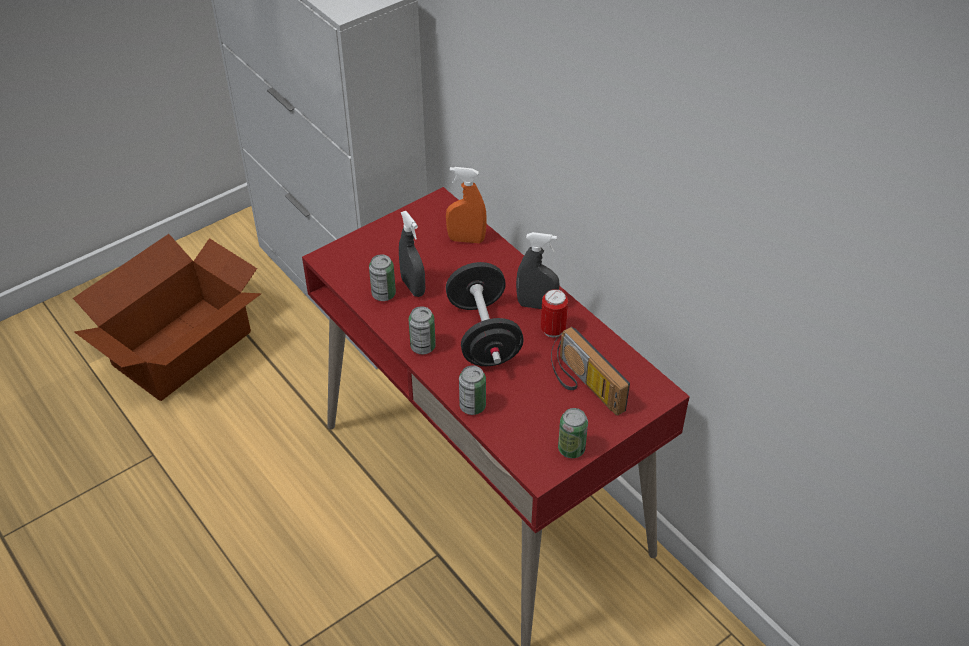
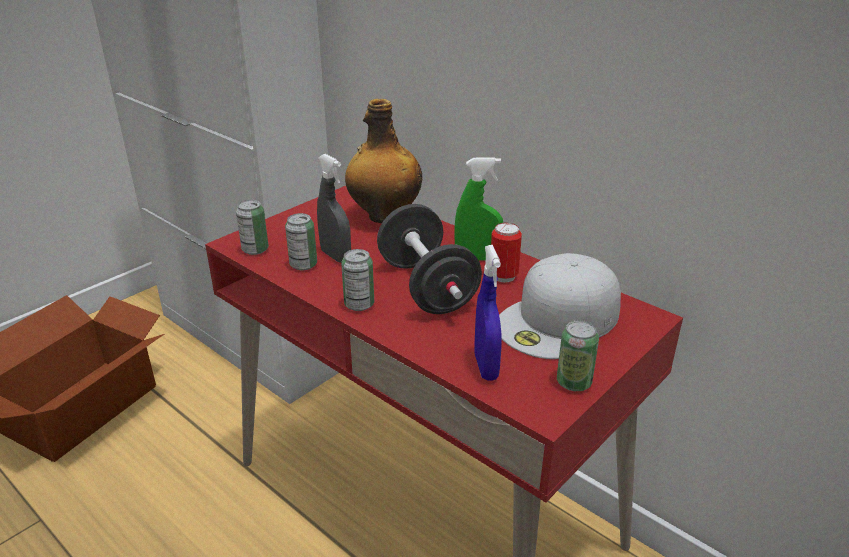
camera: 10 degrees left, 15 degrees down
orange spray bottle [446,167,487,243] -> bottle [345,99,422,223]
can [459,365,486,415] -> can moved to [236,200,269,255]
grey spray bottle [516,232,560,309] -> green spray bottle [454,157,503,261]
radio [551,327,630,416] -> white cap [499,253,621,359]
none -> blue spray bottle [474,245,502,381]

